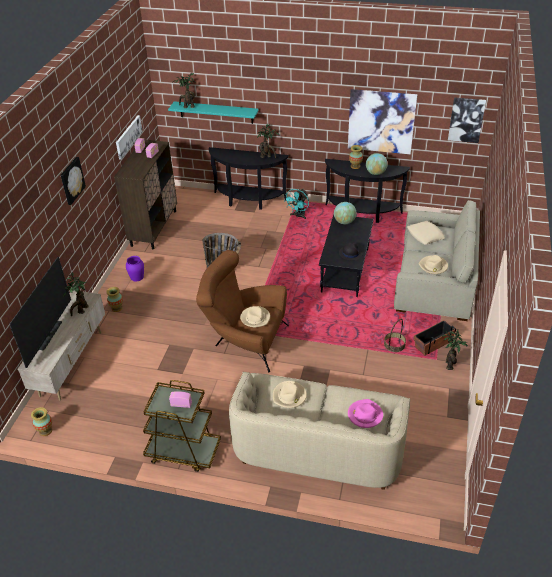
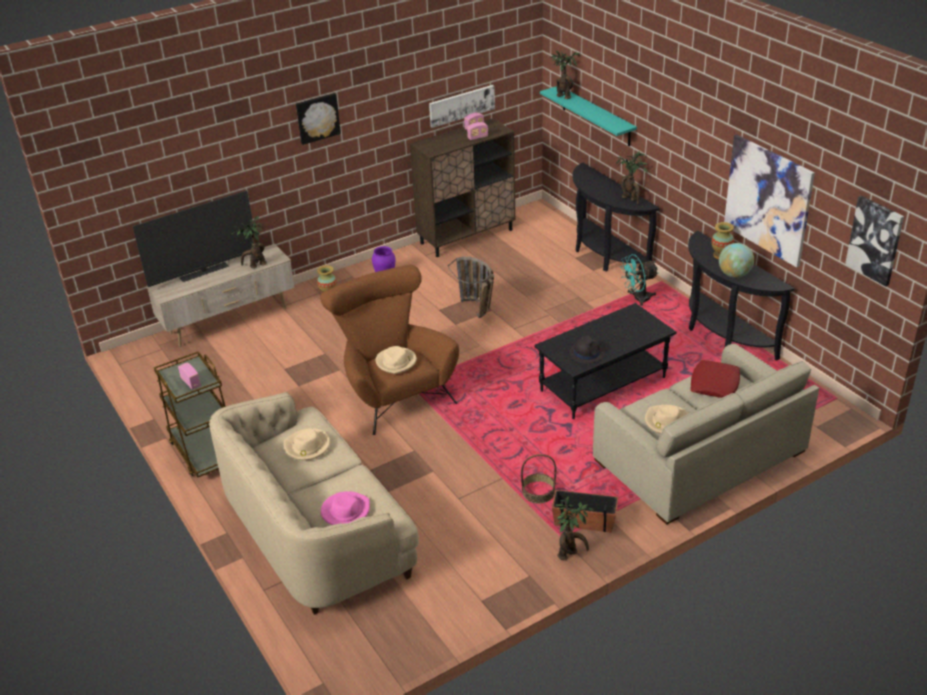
camera: 45 degrees right, 5 degrees down
vase [31,407,52,436] -> none
globe [334,202,356,224] -> none
beige pillow [407,221,445,245] -> red pillow [690,360,740,398]

